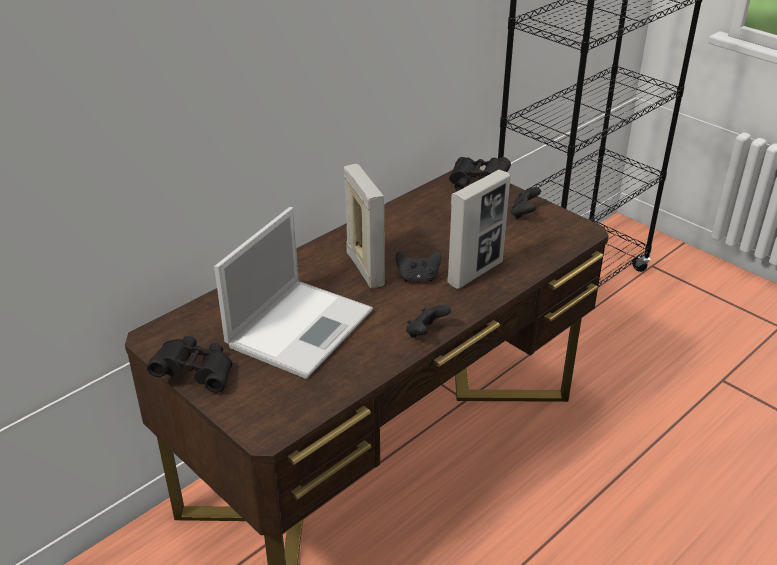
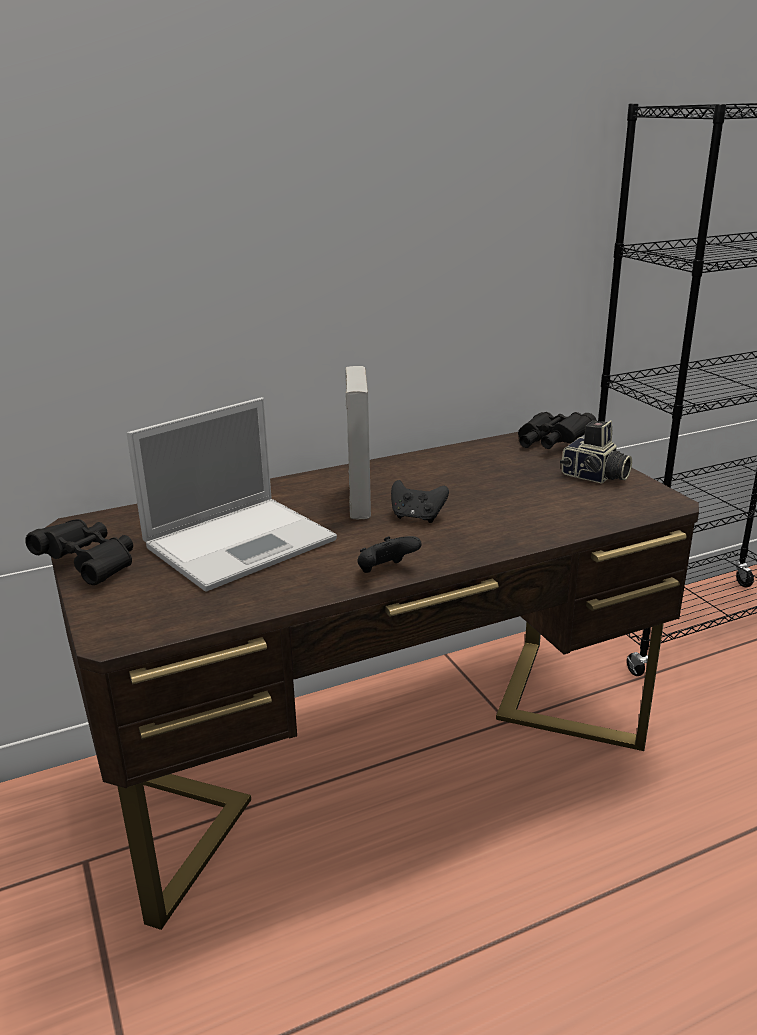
camera: 20 degrees right, 10 degrees down
picture frame [447,170,511,289] -> none
black game controller [511,187,541,219] -> camera [560,420,632,484]

